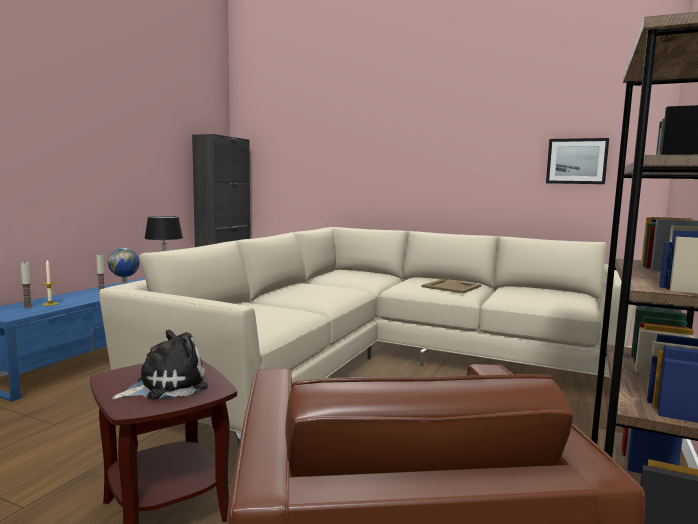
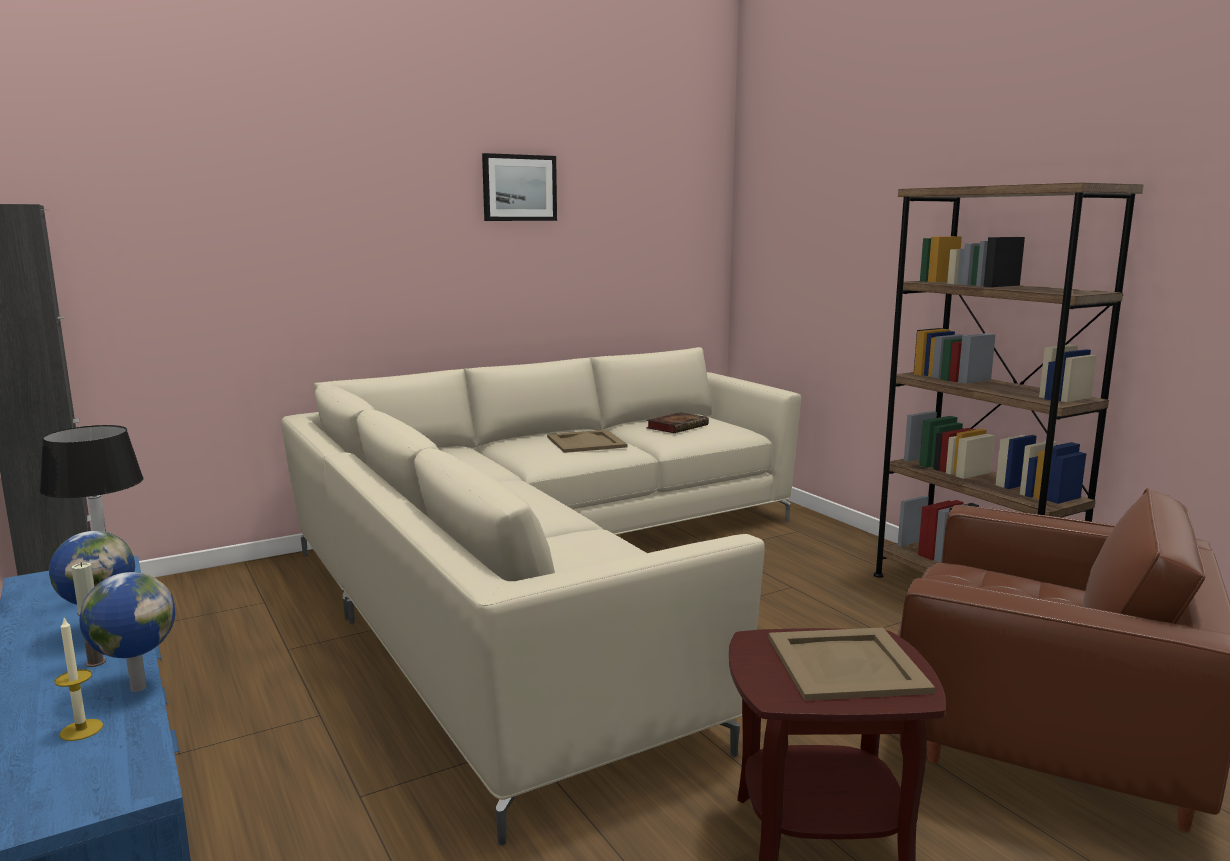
camera: 55 degrees left, 5 degrees up
candle [20,261,33,308] -> none
plush toy [112,330,208,400] -> beige tray [768,628,935,701]
picture [546,138,609,184] -> picture moved to [482,153,557,221]
none -> globe [79,572,175,692]
none -> book [646,412,709,433]

